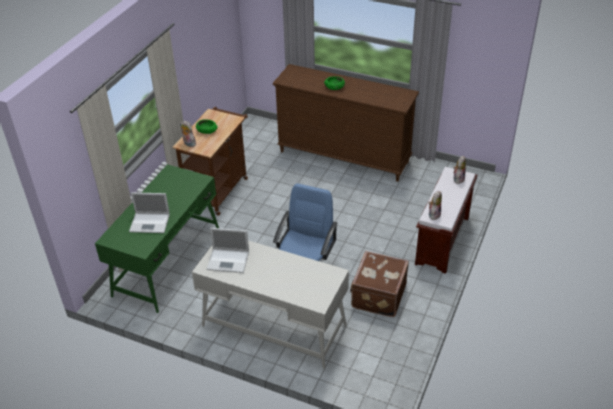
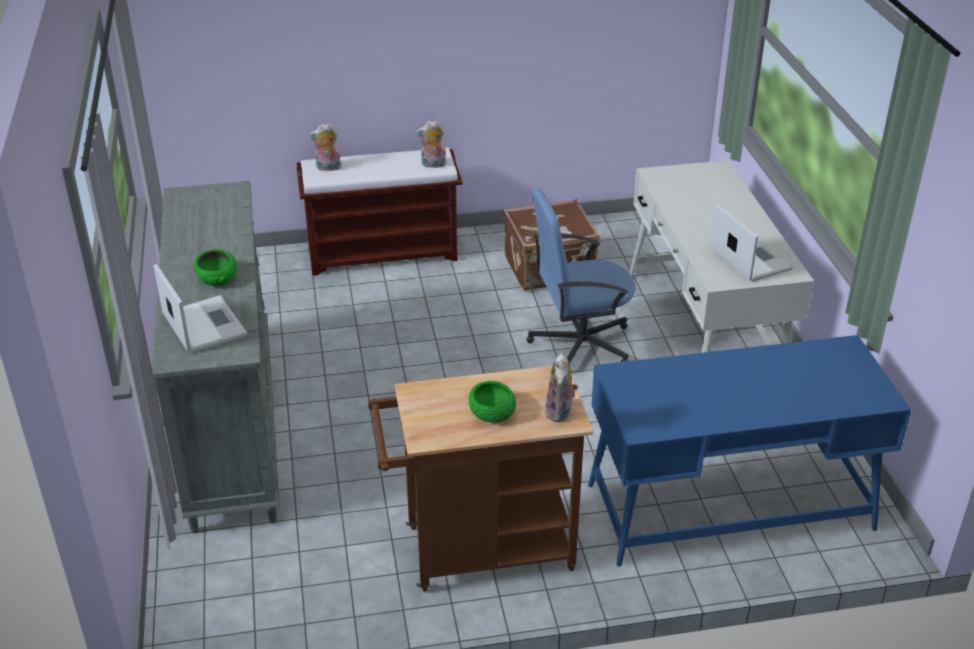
camera: 125 degrees left, 5 degrees down
green desk [95,164,219,313] -> blue desk [588,335,911,567]
laptop [129,192,170,233] -> laptop moved to [154,264,247,353]
brown dresser [273,64,419,182] -> grey dresser [153,181,280,533]

